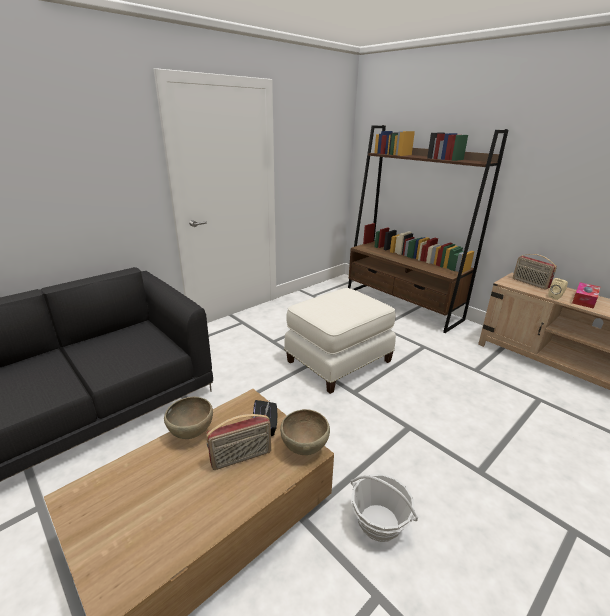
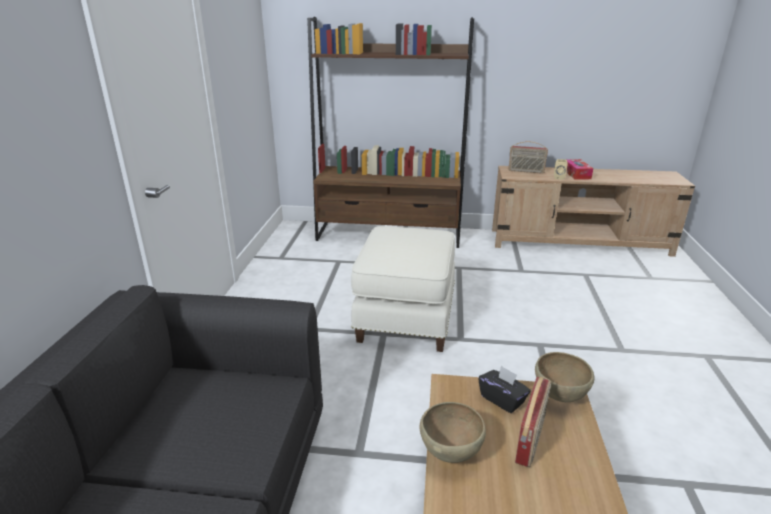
camera: 40 degrees left, 0 degrees up
basket [351,474,418,542] -> none

